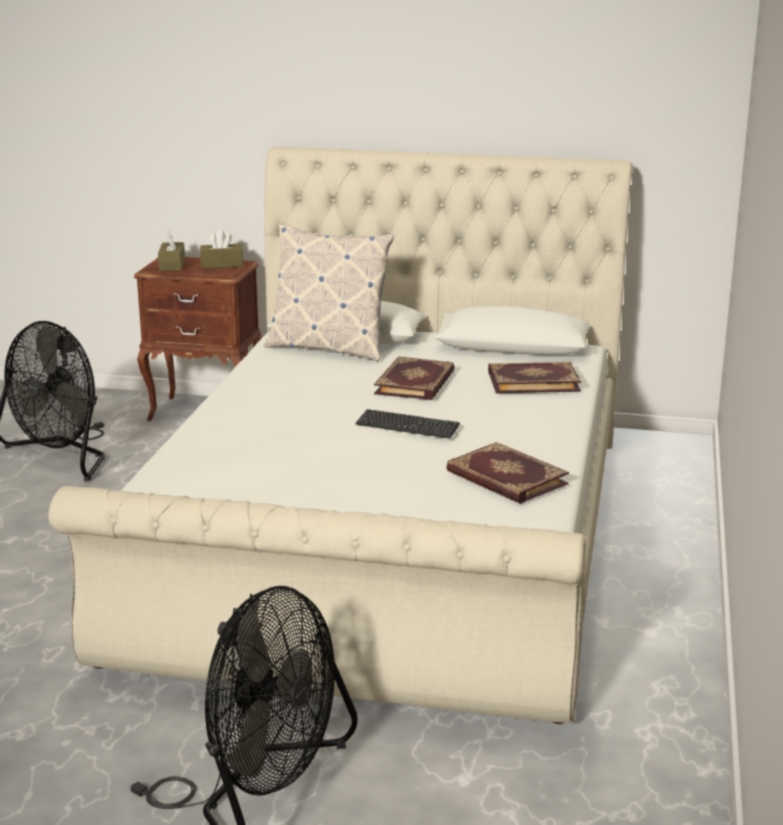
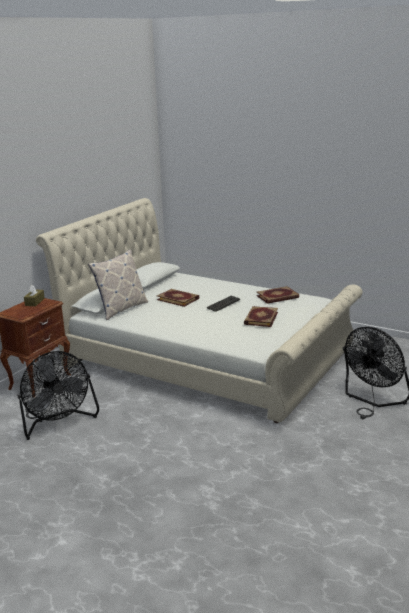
camera: 70 degrees left, 0 degrees up
brown tissue box [158,230,185,271] -> none
book [488,362,581,393] -> book moved to [244,306,278,327]

